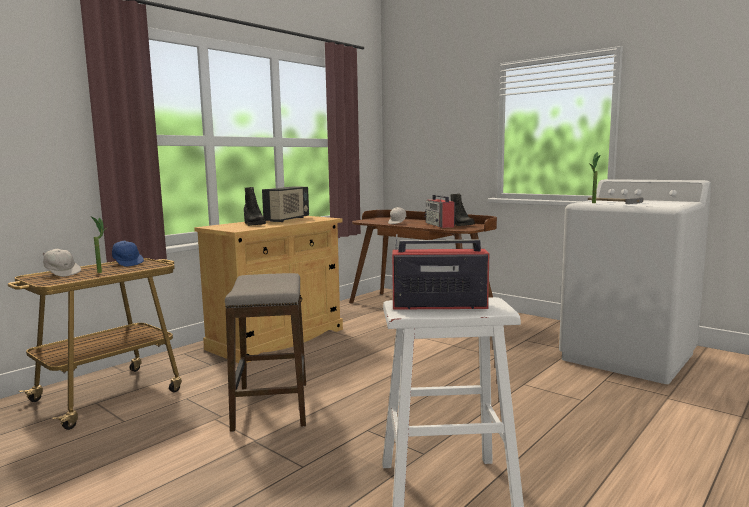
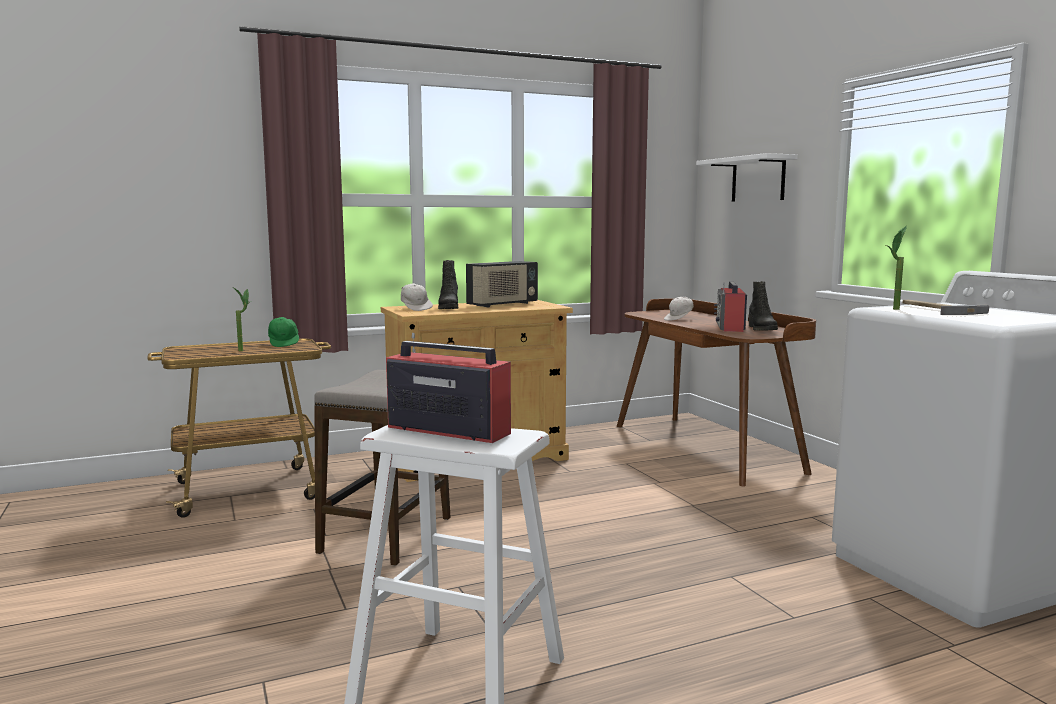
camera: 25 degrees right, 0 degrees up
white cap [42,249,81,277] -> white cap moved to [401,283,433,311]
blue cap [112,241,144,267] -> green cap [268,317,299,347]
none -> white shelf [696,153,798,202]

